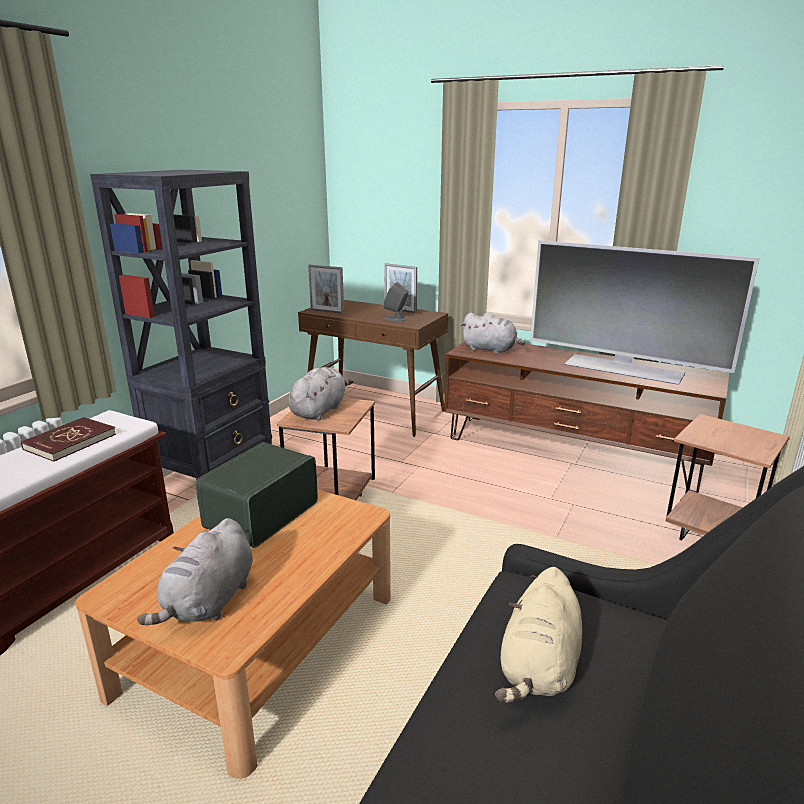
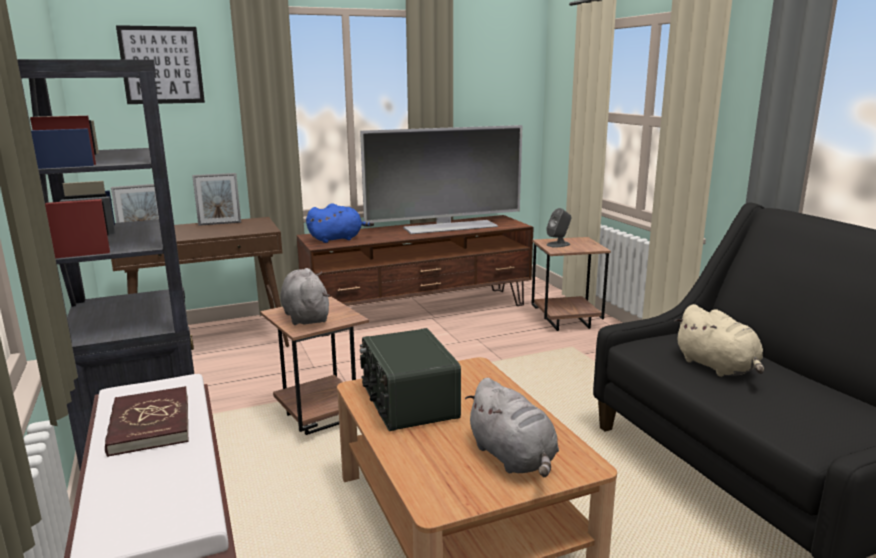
camera: 50 degrees left, 5 degrees down
grey speaker [383,282,409,321] -> grey speaker moved to [547,208,571,248]
grey plush toy [461,313,525,354] -> blue plush toy [306,203,374,243]
none -> picture [116,25,205,104]

